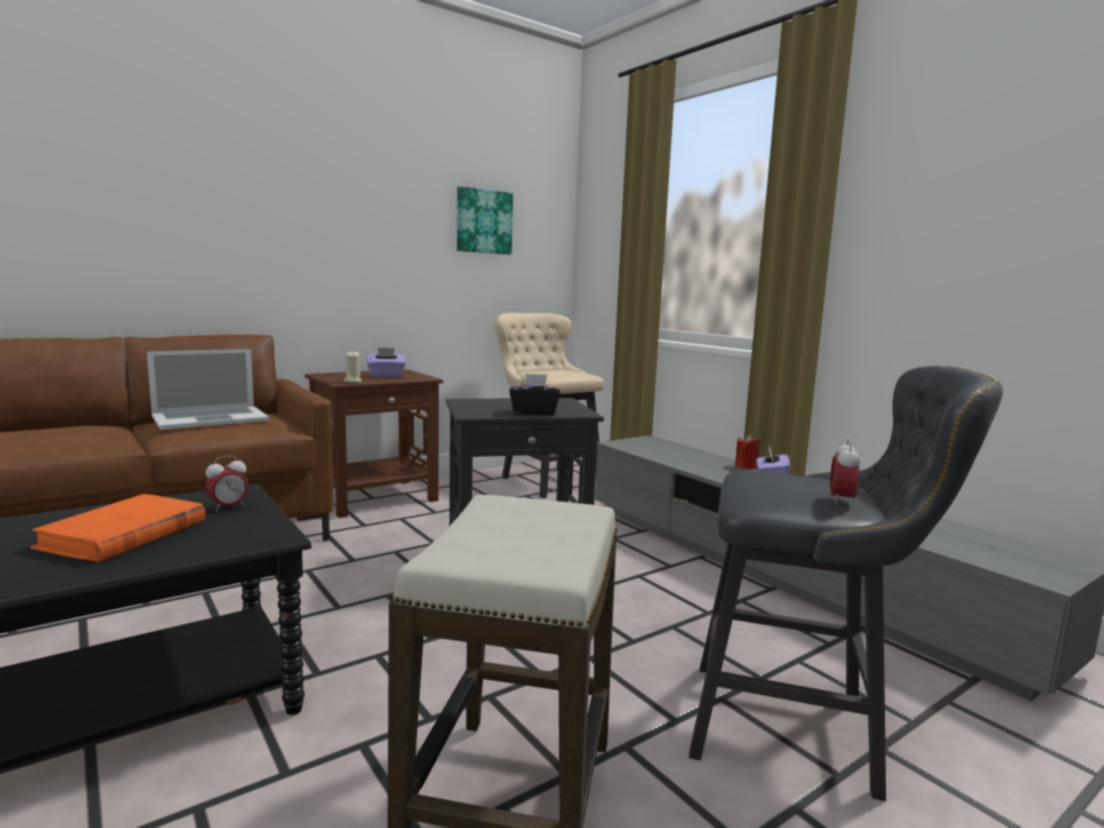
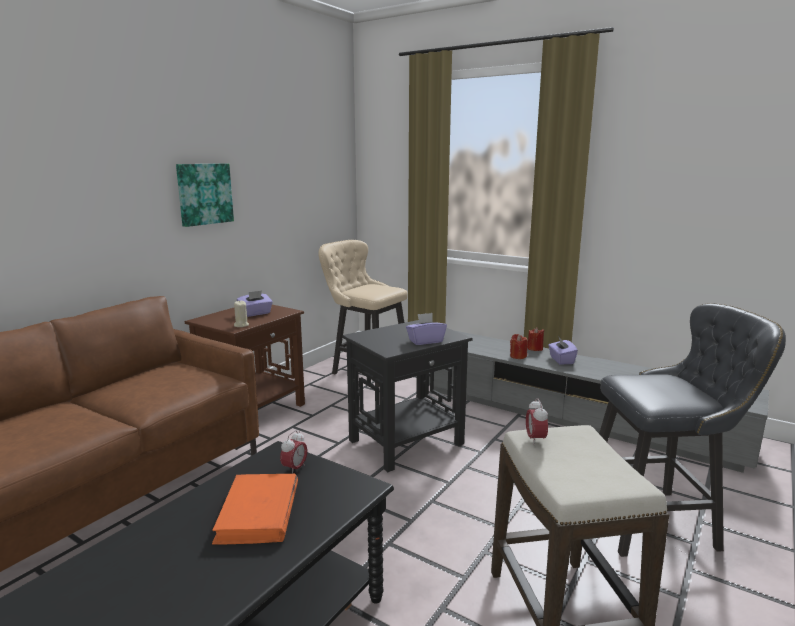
camera: 20 degrees left, 5 degrees up
laptop [147,349,269,430] -> none
picture [457,186,513,254] -> picture moved to [176,163,234,227]
black tissue box [509,374,560,415] -> purple tissue box [406,313,447,345]
alarm clock [830,439,860,505] -> alarm clock moved to [526,398,548,445]
none -> red candle [510,334,528,359]

